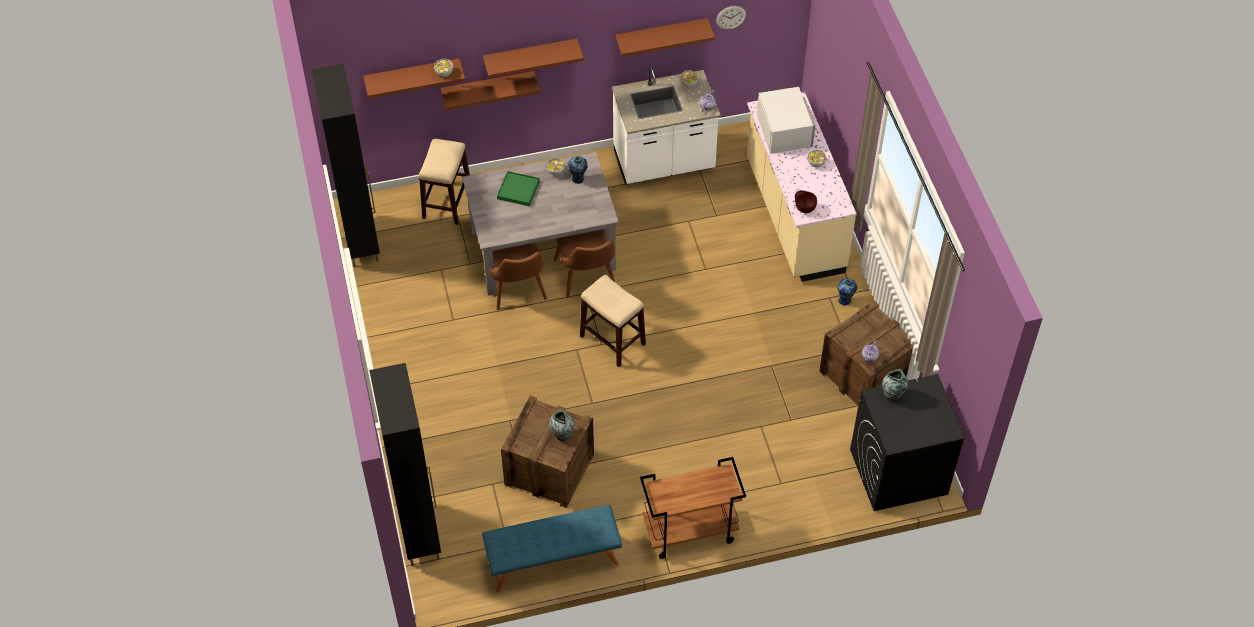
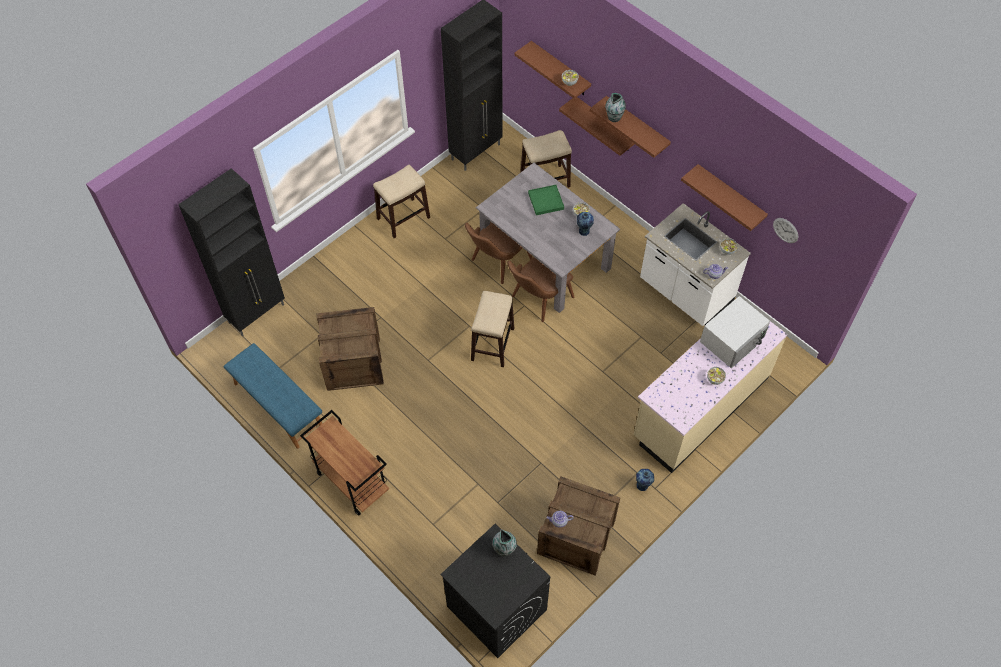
camera: 60 degrees right, 5 degrees up
vase [549,410,574,441] -> vase moved to [605,93,626,122]
brown bowl [795,190,817,213] -> none
none -> stool [373,165,430,238]

